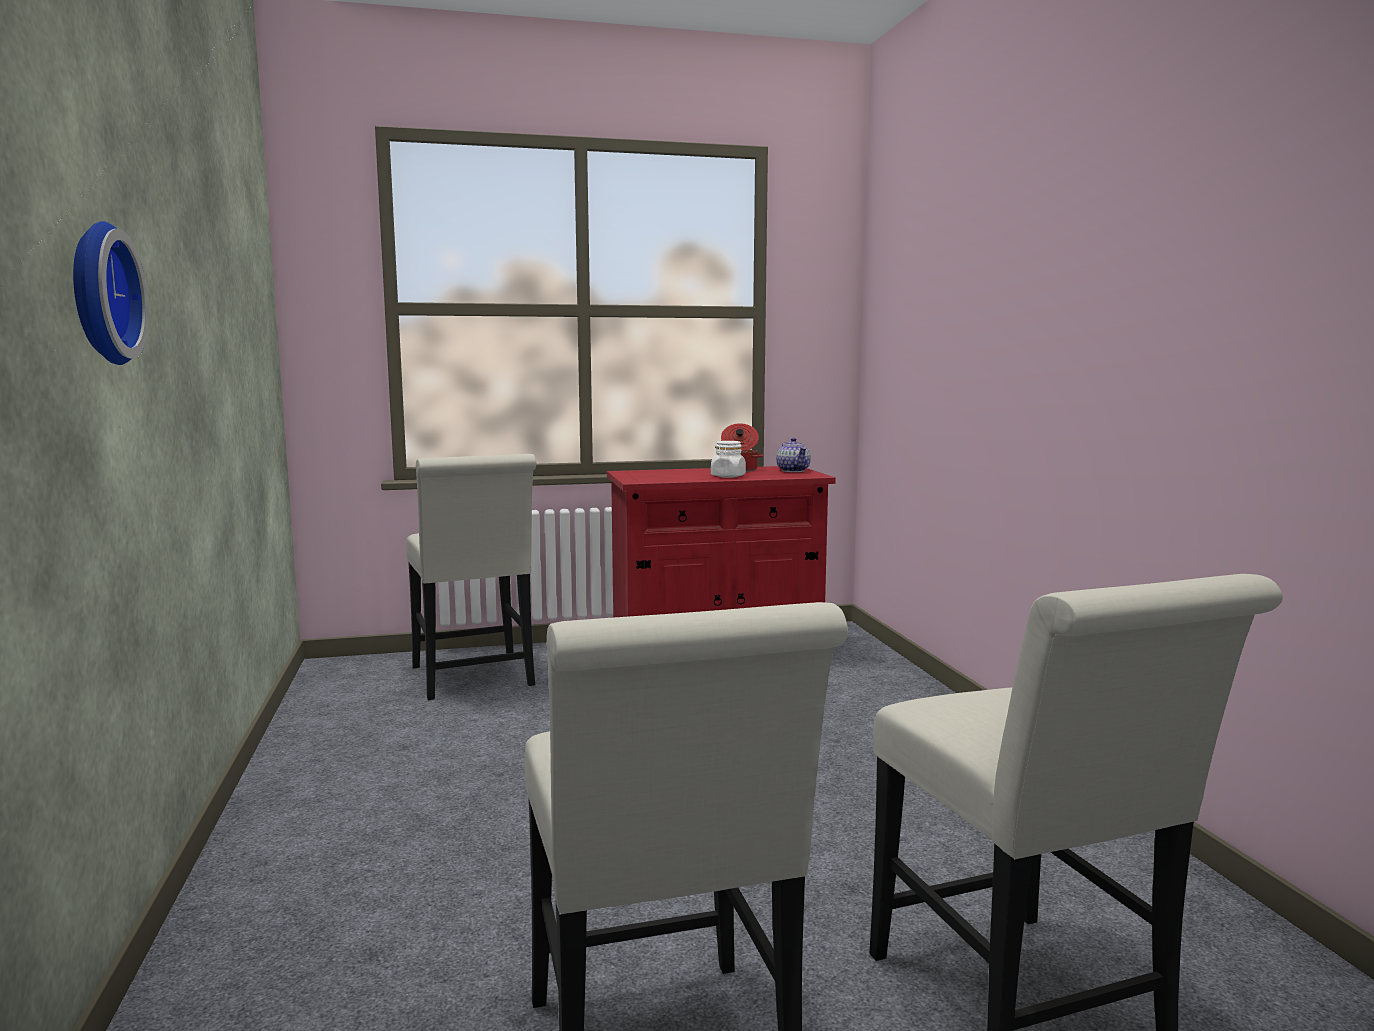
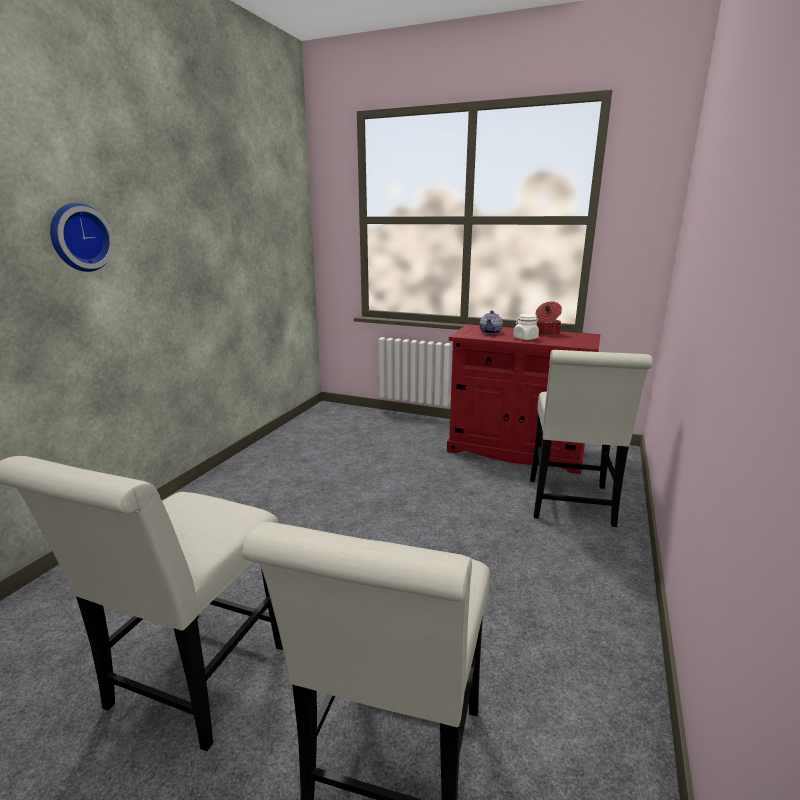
camera: 35 degrees right, 10 degrees up
white chair [406,454,536,700] -> white chair moved to [530,350,653,527]
teapot [776,438,811,472] -> teapot moved to [480,310,503,334]

